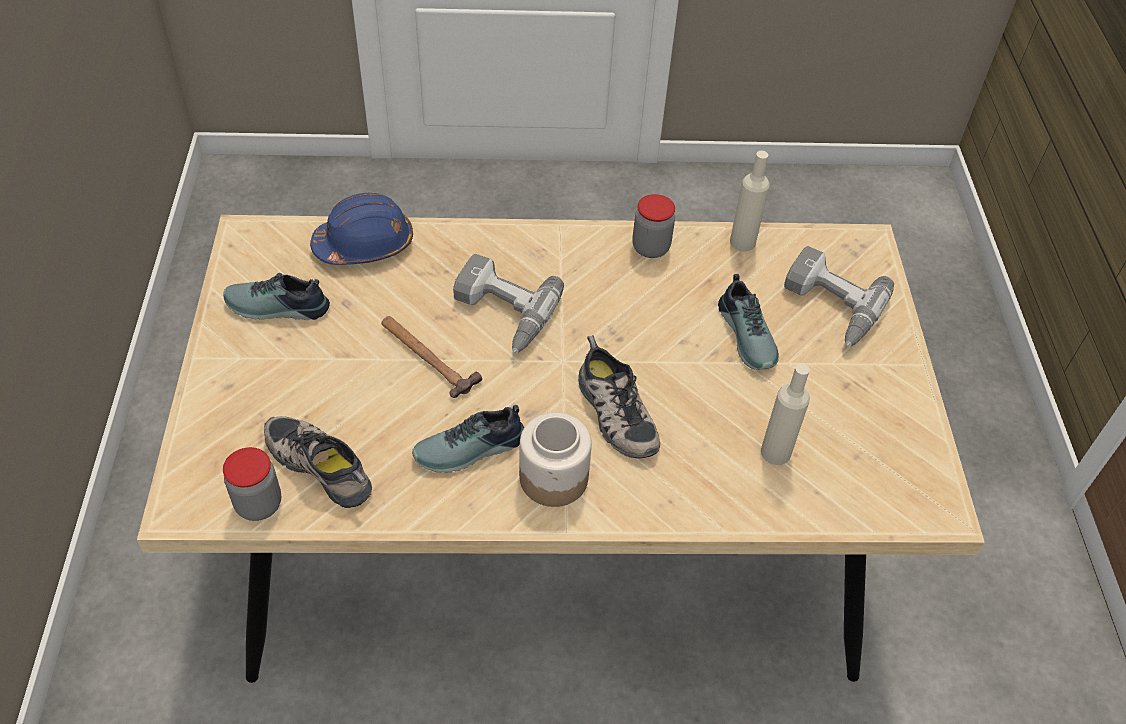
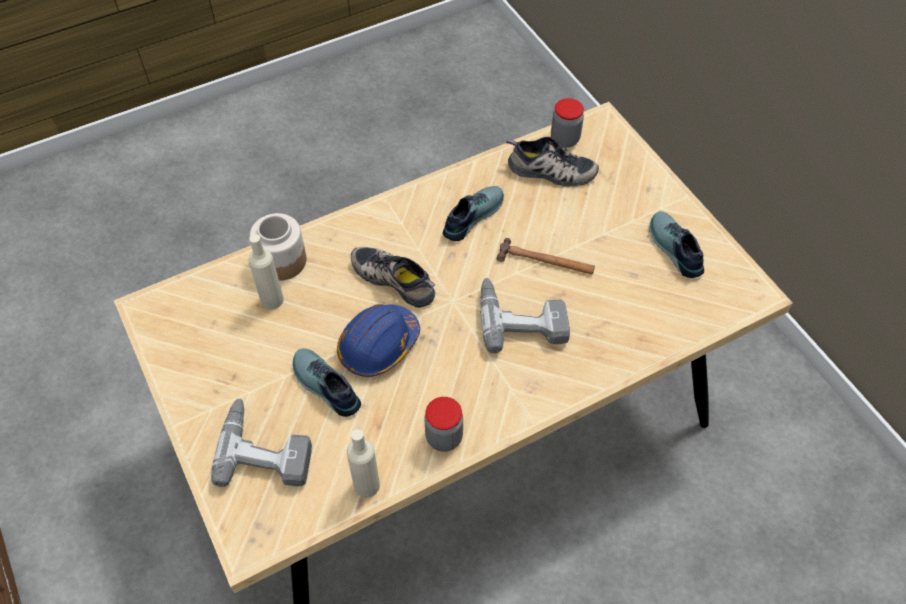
camera: 155 degrees right, 5 degrees up
shoe [223,273,330,320] -> shoe turned 90 degrees counterclockwise [649,211,704,278]
blue hard hat [310,193,413,265] -> blue hard hat moved to [337,304,420,377]
jar [519,412,592,507] -> jar moved to [250,213,306,281]

